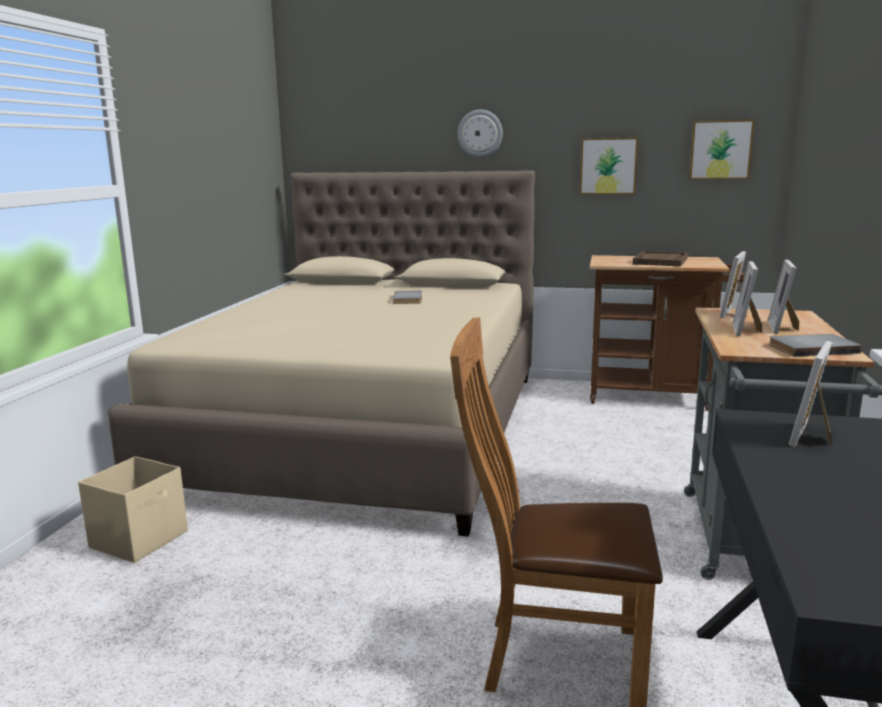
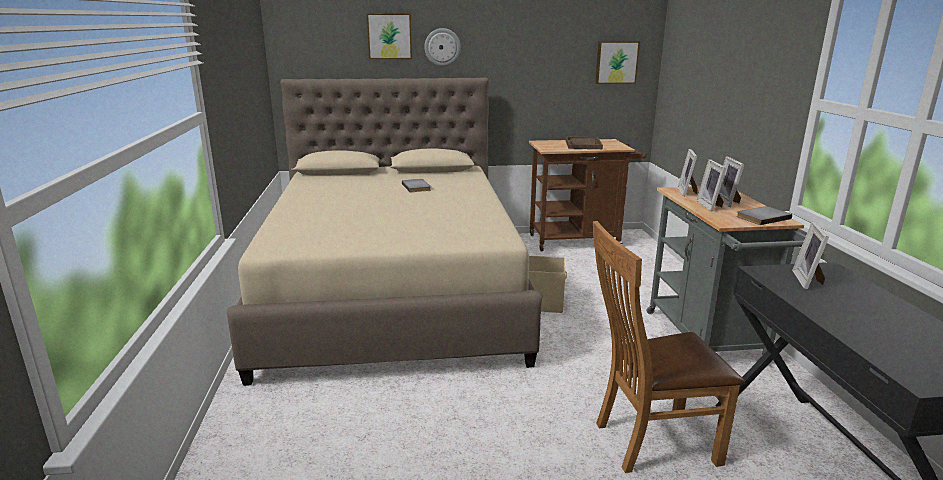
camera: 20 degrees left, 5 degrees up
beige storage box [78,456,188,563] -> beige storage box moved to [529,256,567,313]
picture [579,137,639,195] -> picture moved to [367,13,412,59]

